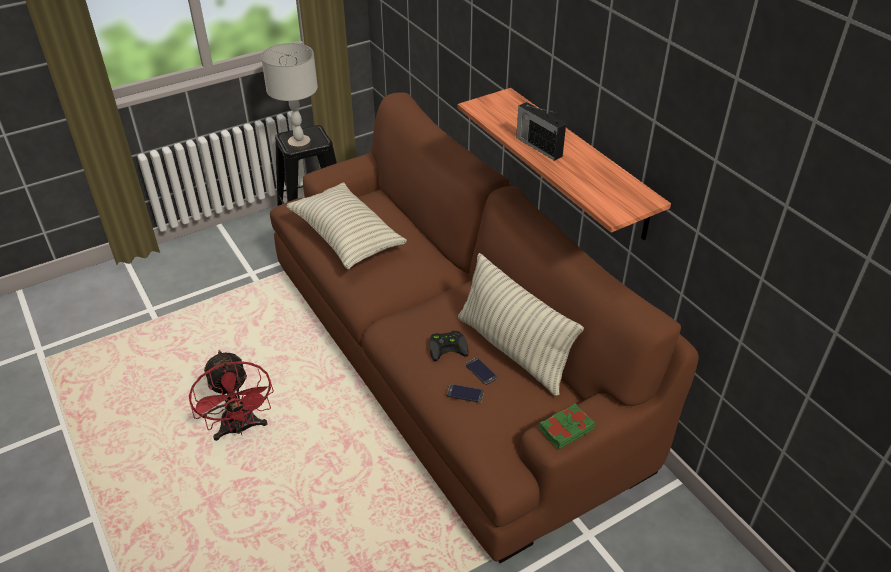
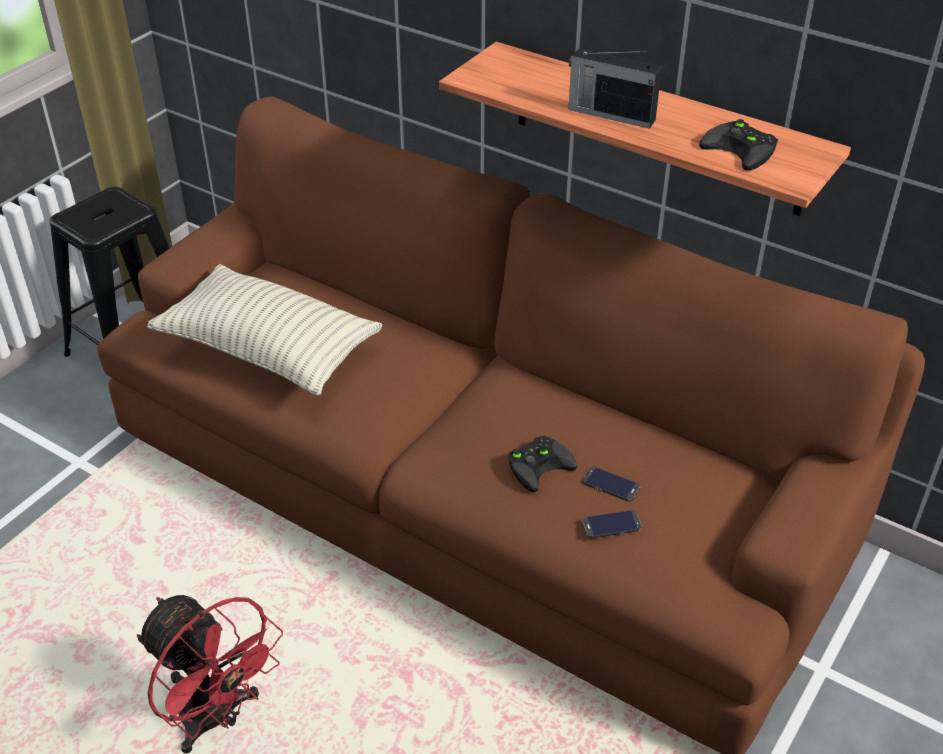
camera: 25 degrees left, 0 degrees up
grey table lamp [261,43,318,150] -> none
pillow [458,253,584,396] -> none
green book [539,403,595,450] -> none
none -> black game controller [699,119,778,171]

